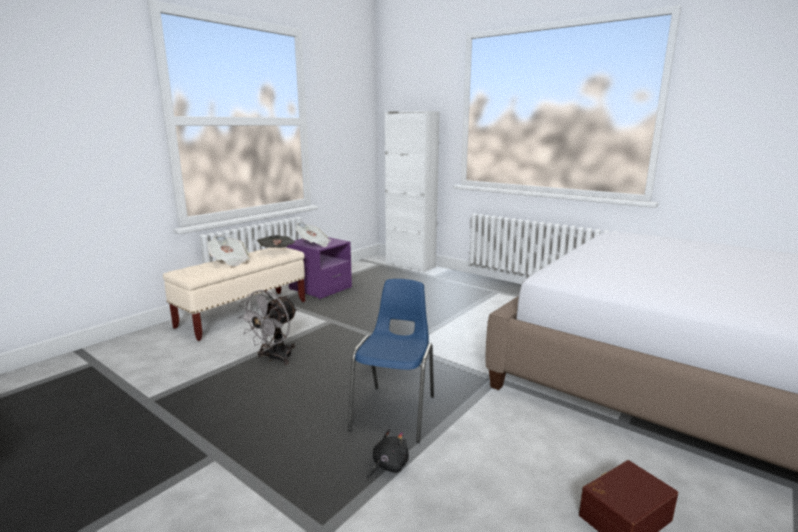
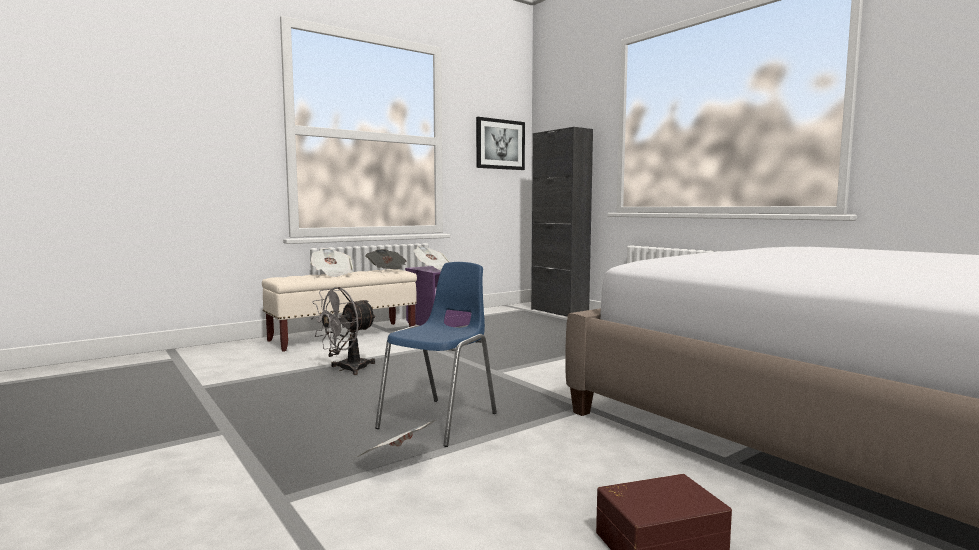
camera: 15 degrees right, 10 degrees down
black plush toy [367,429,409,480] -> newspaper [357,420,436,457]
white cabinet [385,111,440,272] -> black cabinet [531,127,593,317]
none -> picture [476,117,525,170]

